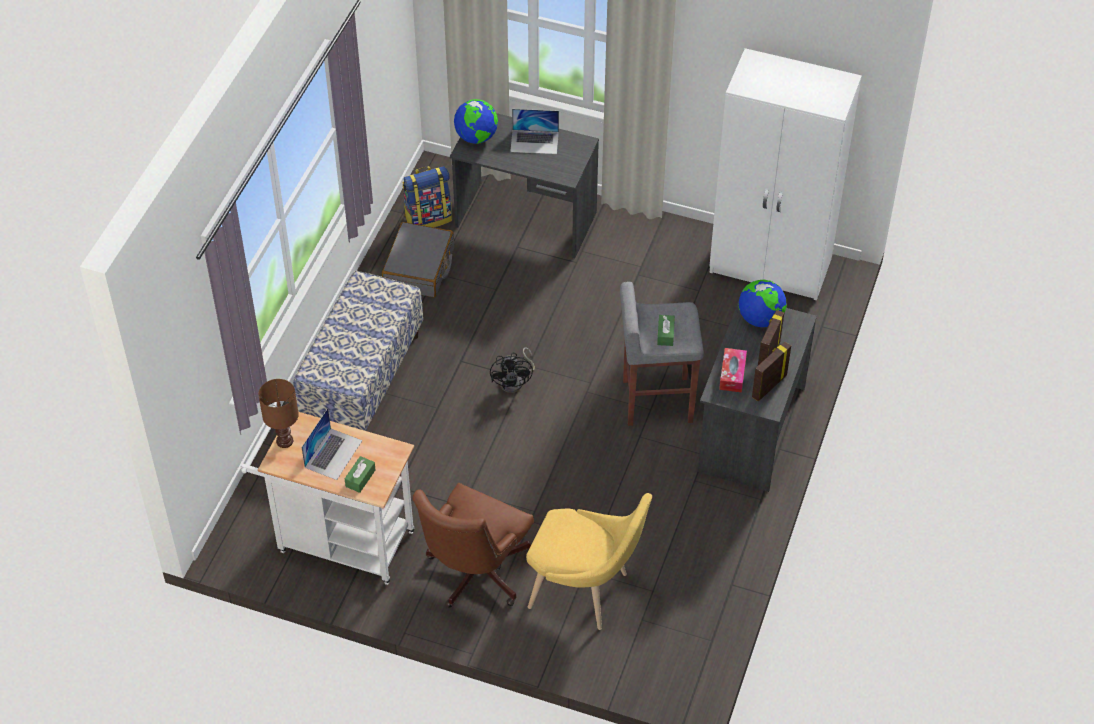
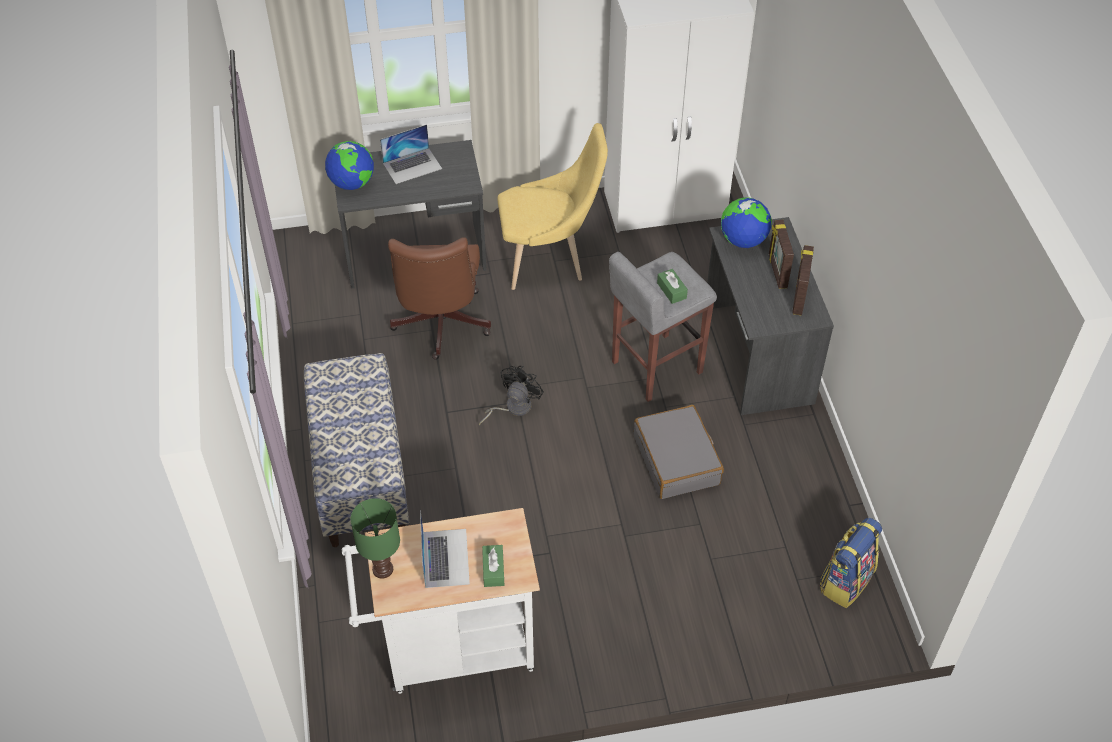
camera: 30 degrees left, 0 degrees up
brown table lamp [258,379,299,448] -> green table lamp [351,498,400,579]
grey suitcase [382,222,454,297] -> grey suitcase moved to [634,405,724,499]
backpack [403,166,452,227] -> backpack moved to [820,518,882,608]
brown office chair [413,483,534,607] -> brown office chair moved to [388,237,491,360]
black fan [490,347,535,393] -> black fan turned 120 degrees counterclockwise [479,366,544,426]
yellow chair [526,493,652,630] -> yellow chair moved to [498,123,608,290]
tissue box [719,348,747,393] -> none

